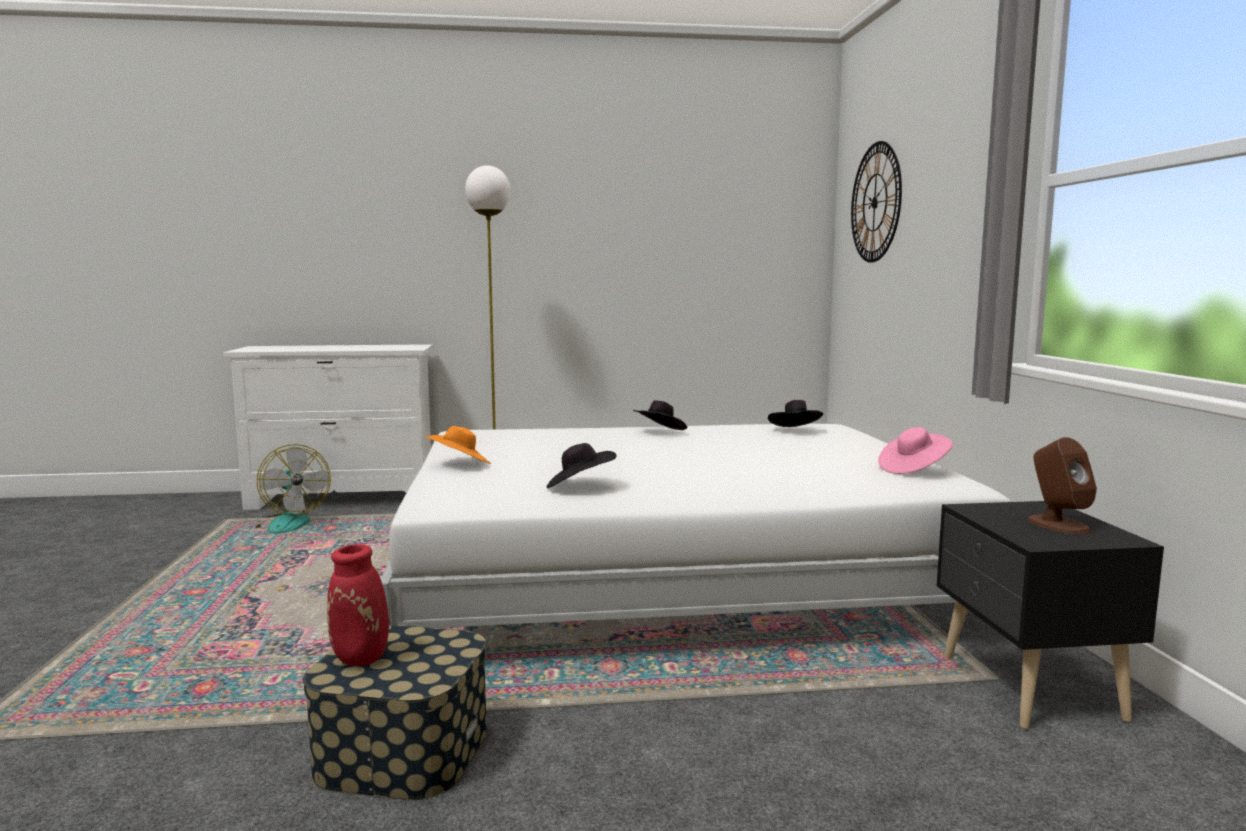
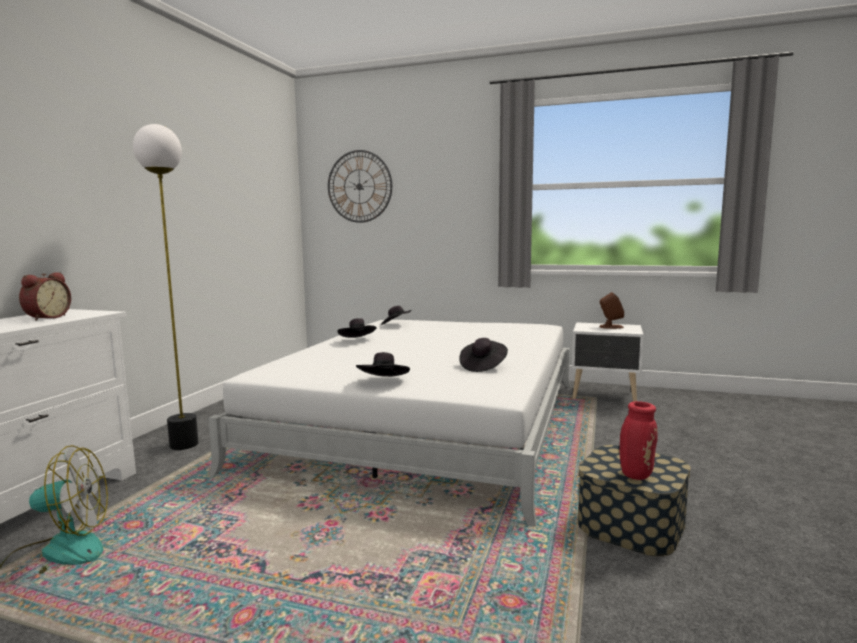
camera: 65 degrees left, 0 degrees up
orange hat [425,426,491,464] -> black hat [356,352,410,377]
pink hat [878,427,953,474] -> none
black nightstand [937,501,1164,729] -> white nightstand [572,322,644,402]
none -> alarm clock [19,272,71,321]

